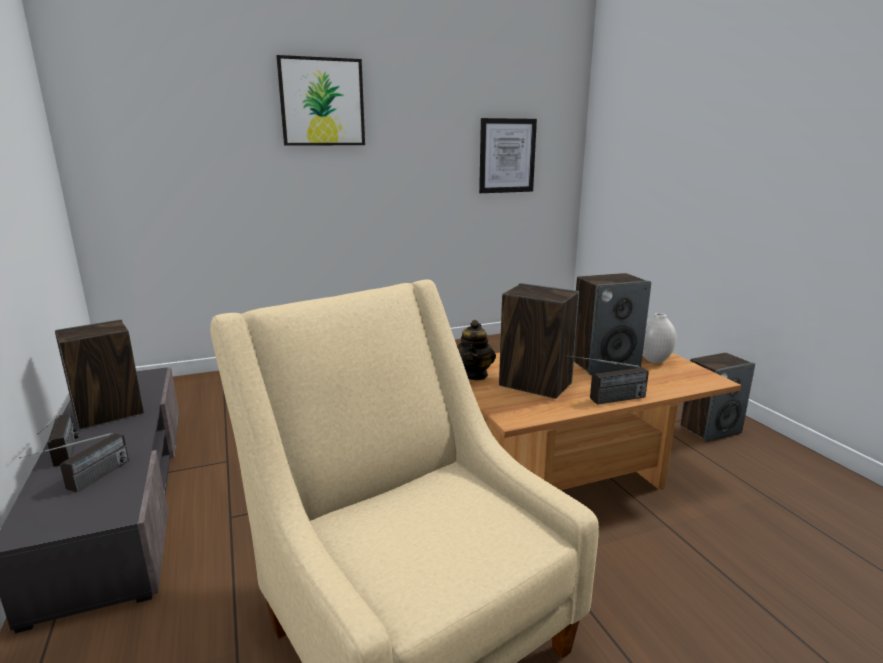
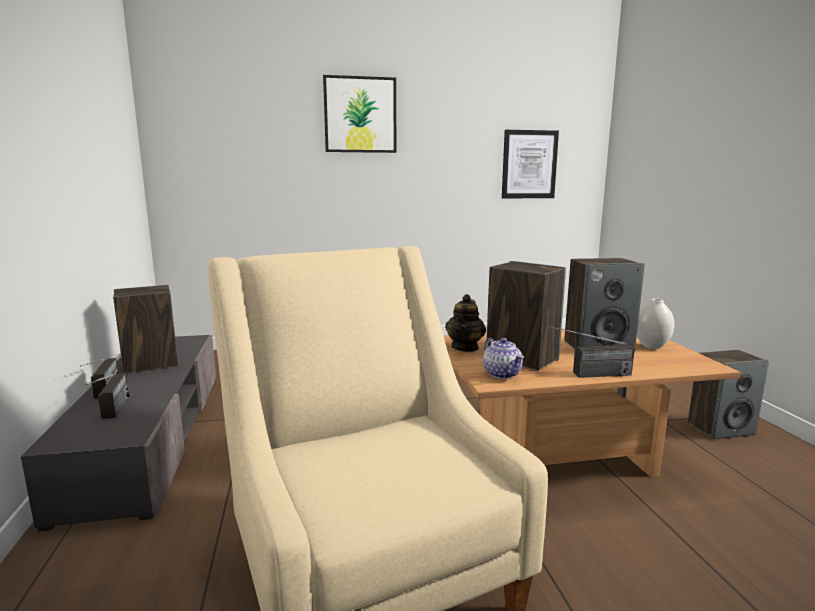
camera: 10 degrees right, 5 degrees down
radio [19,433,129,492] -> radio turned 45 degrees counterclockwise [86,373,131,419]
none -> teapot [483,338,524,379]

